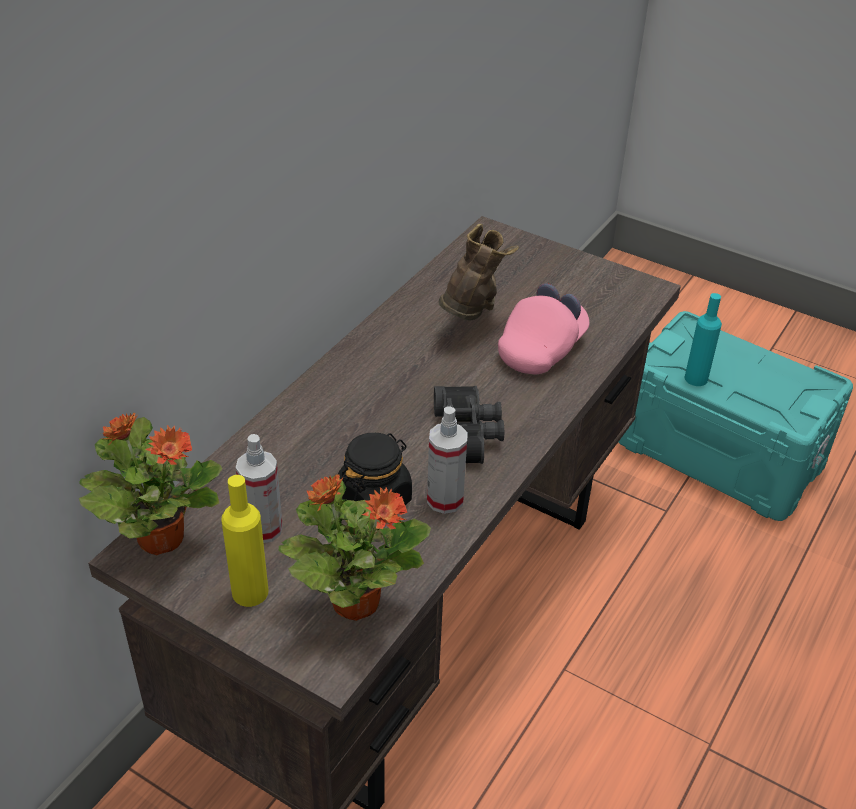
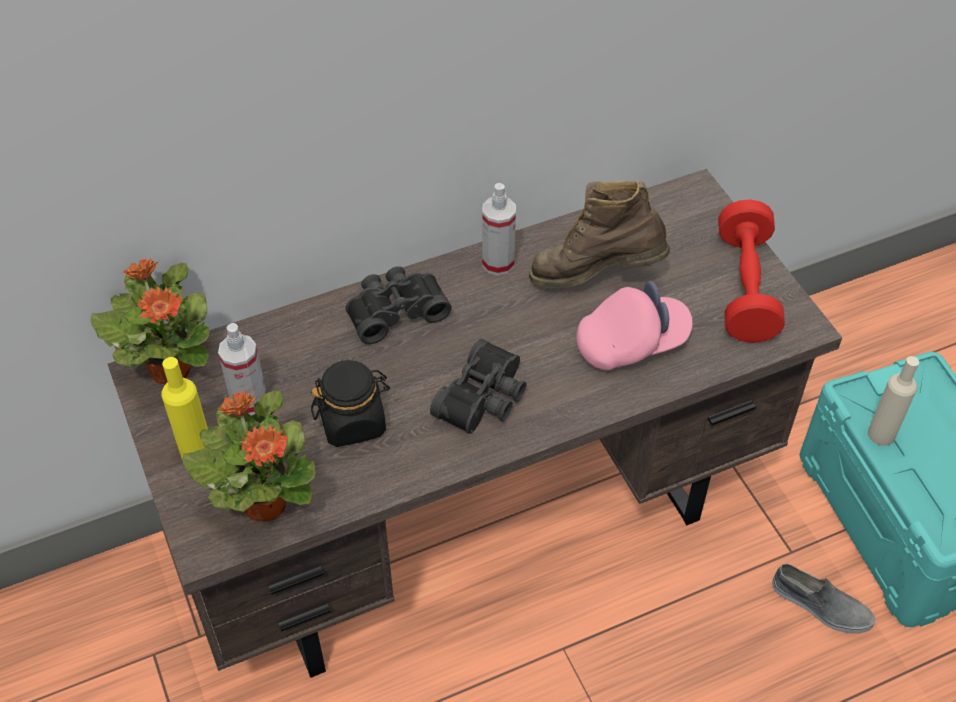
camera: 35 degrees right, 10 degrees up
spray bottle [427,407,468,514] -> spray bottle moved to [482,183,516,276]
brown boot [438,224,519,321] -> brown boot turned 135 degrees counterclockwise [529,181,670,288]
turquoise bottle [685,293,722,386] -> beige bottle [868,356,919,446]
none -> black binoculars [345,266,452,344]
none -> red dumbbell [718,199,785,343]
none -> grey shoe [772,564,876,634]

